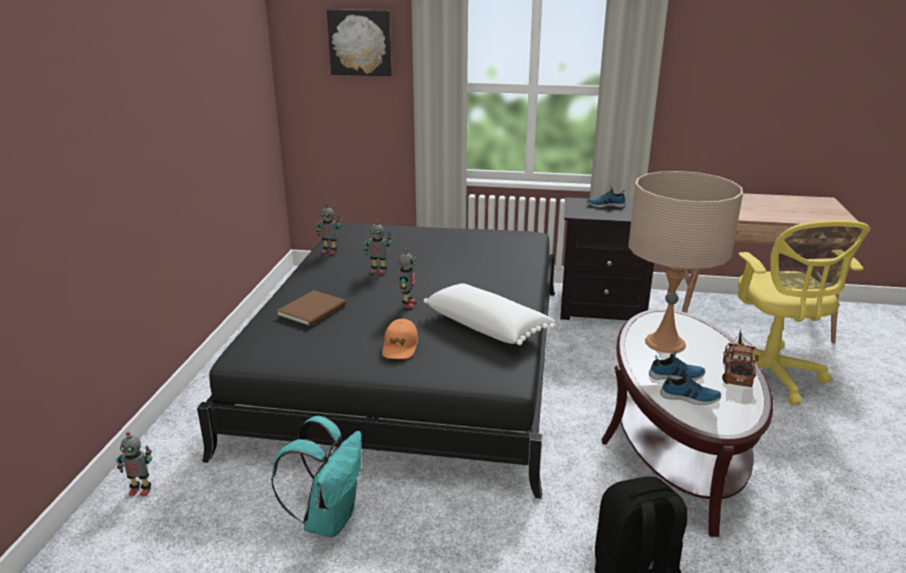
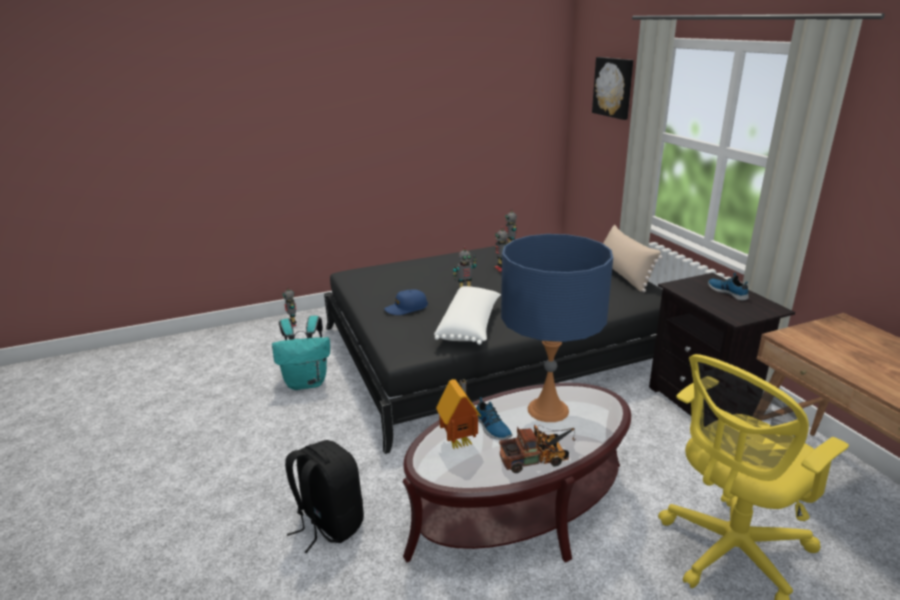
camera: 60 degrees right, 0 degrees up
brown book [277,290,346,326] -> none
orange cap [382,319,418,359] -> blue cap [384,289,428,315]
beige table lamp [628,171,743,353] -> blue table lamp [501,234,613,422]
shoe [660,371,721,405] -> toy house [436,379,481,449]
none -> beige pillow [603,225,662,292]

